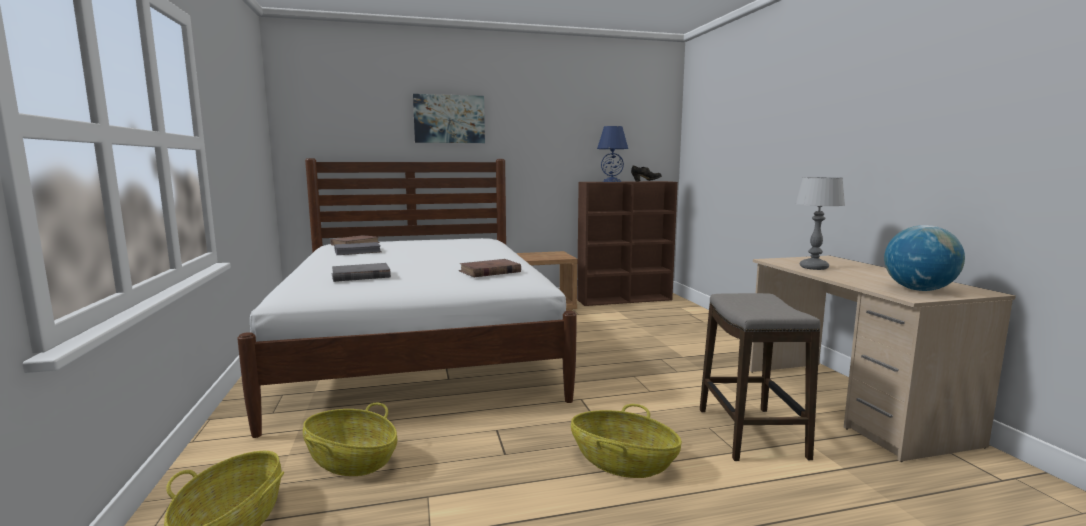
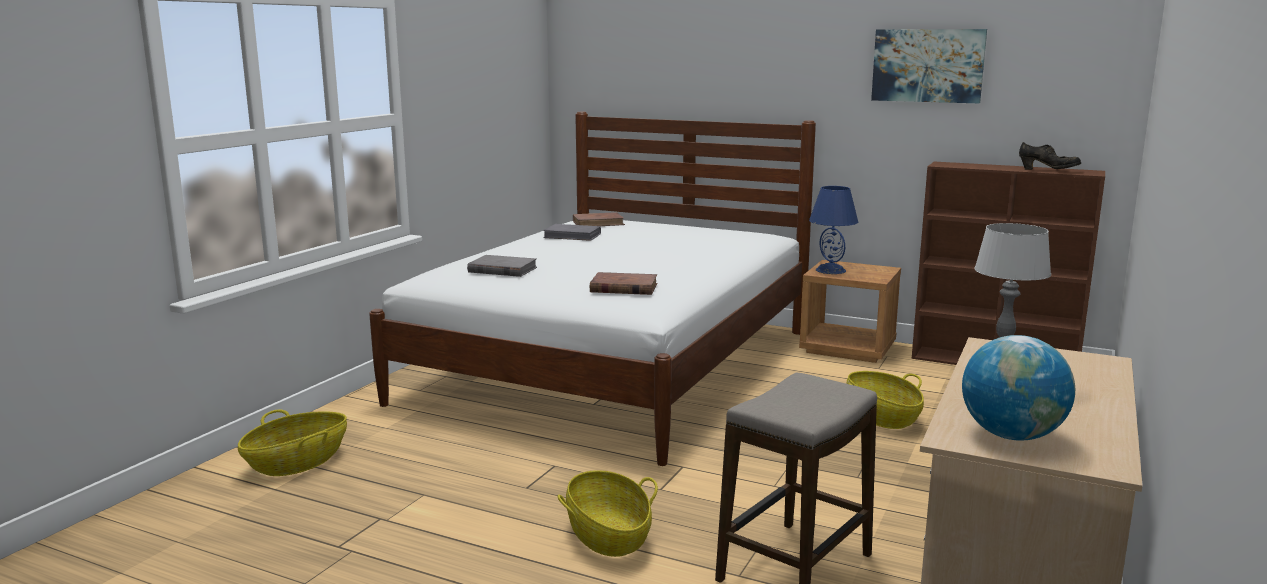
camera: 40 degrees right, 5 degrees up
basket [303,403,397,476] -> basket moved to [847,371,924,429]
picture [413,94,485,143] -> picture moved to [871,29,987,103]
blue table lamp [597,126,628,182] -> blue table lamp moved to [809,186,858,274]

